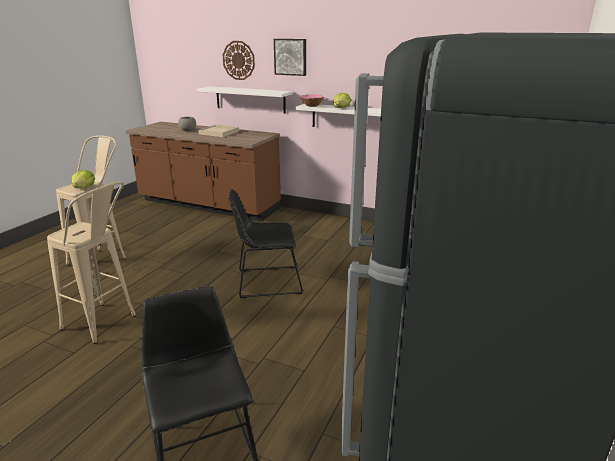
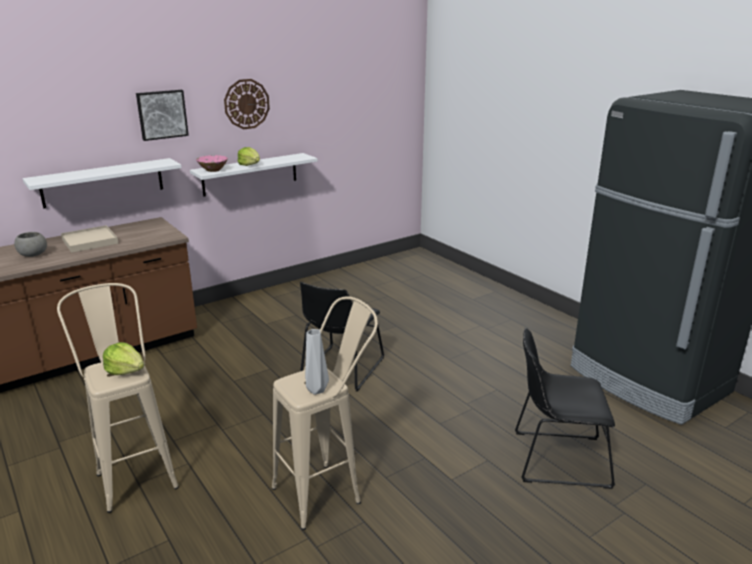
camera: 60 degrees left, 0 degrees up
wall clock [223,41,255,80] -> wall clock moved to [224,79,270,129]
none -> grey vase [305,329,329,395]

